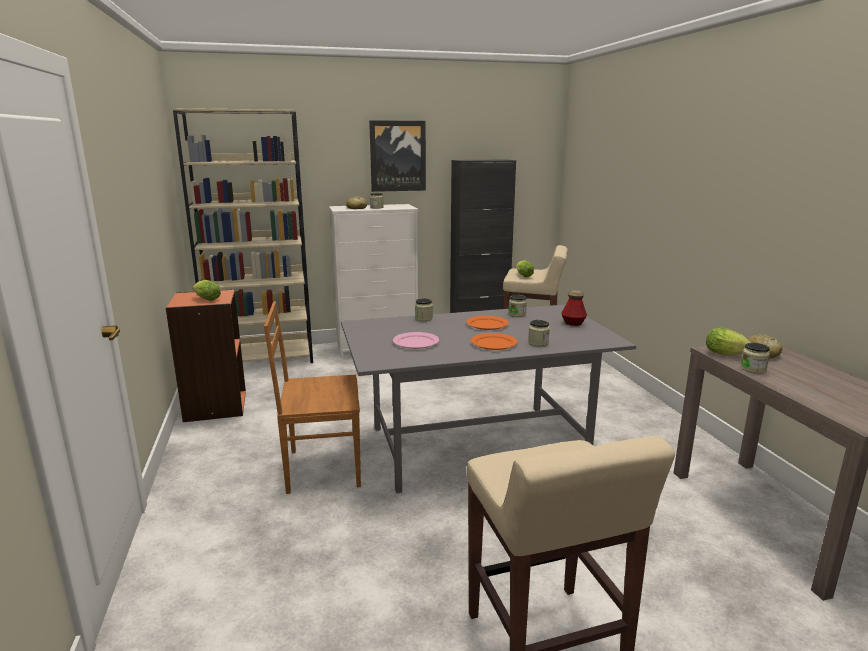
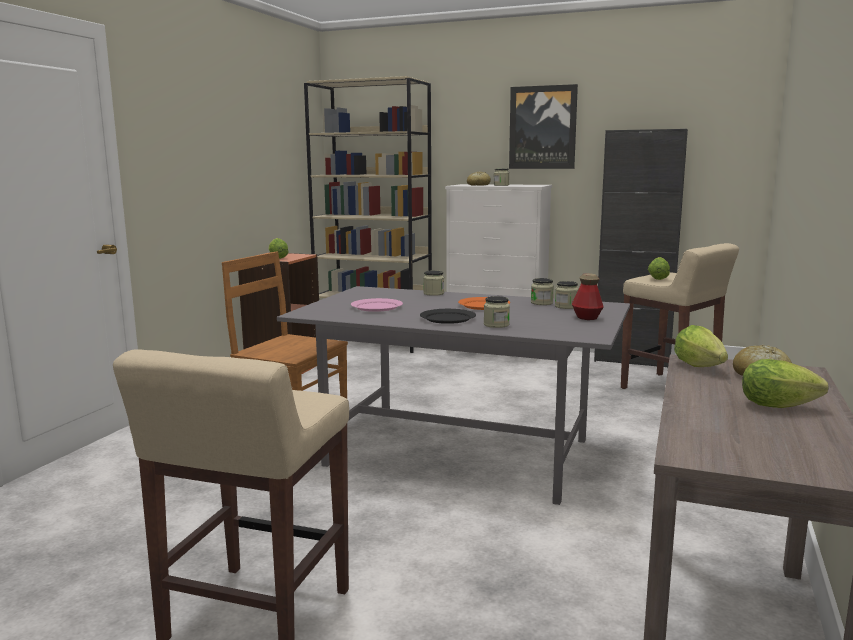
camera: 35 degrees right, 5 degrees down
orange plate [471,333,518,350] -> black plate [420,309,476,324]
jar [740,343,770,374] -> jar moved to [555,281,579,309]
none -> lettuce [742,359,828,408]

